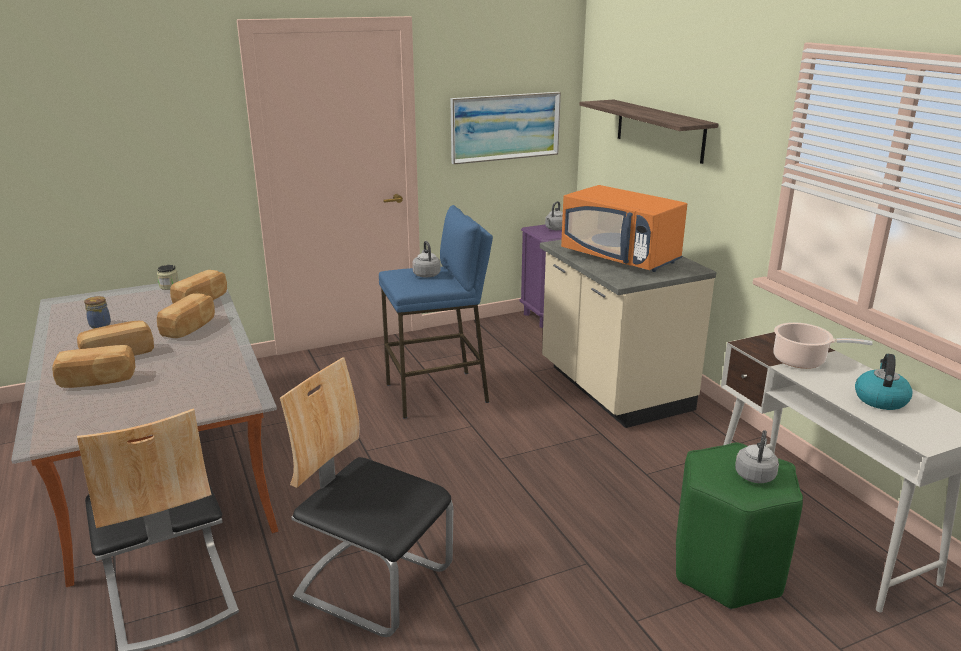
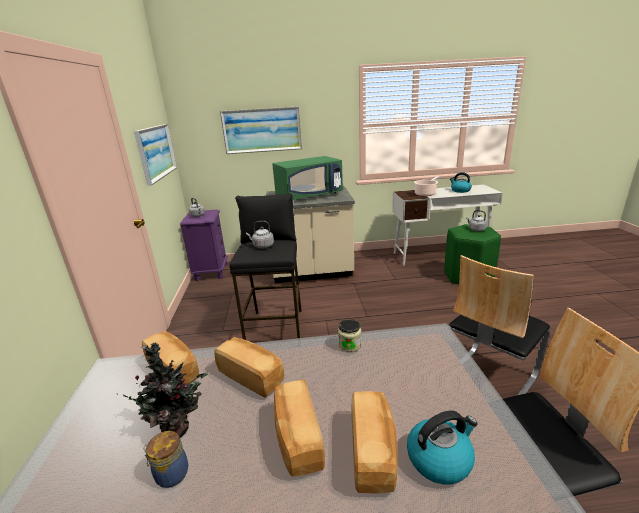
camera: 70 degrees left, 0 degrees up
jar [157,265,179,290] -> jar moved to [338,319,361,352]
blue stool [379,205,493,418] -> black stool [229,193,301,340]
orange microwave [561,185,687,272] -> green microwave [272,156,343,200]
shelf [580,100,719,164] -> picture [220,106,302,154]
none -> potted plant [117,342,208,438]
none -> kettle [407,410,478,485]

